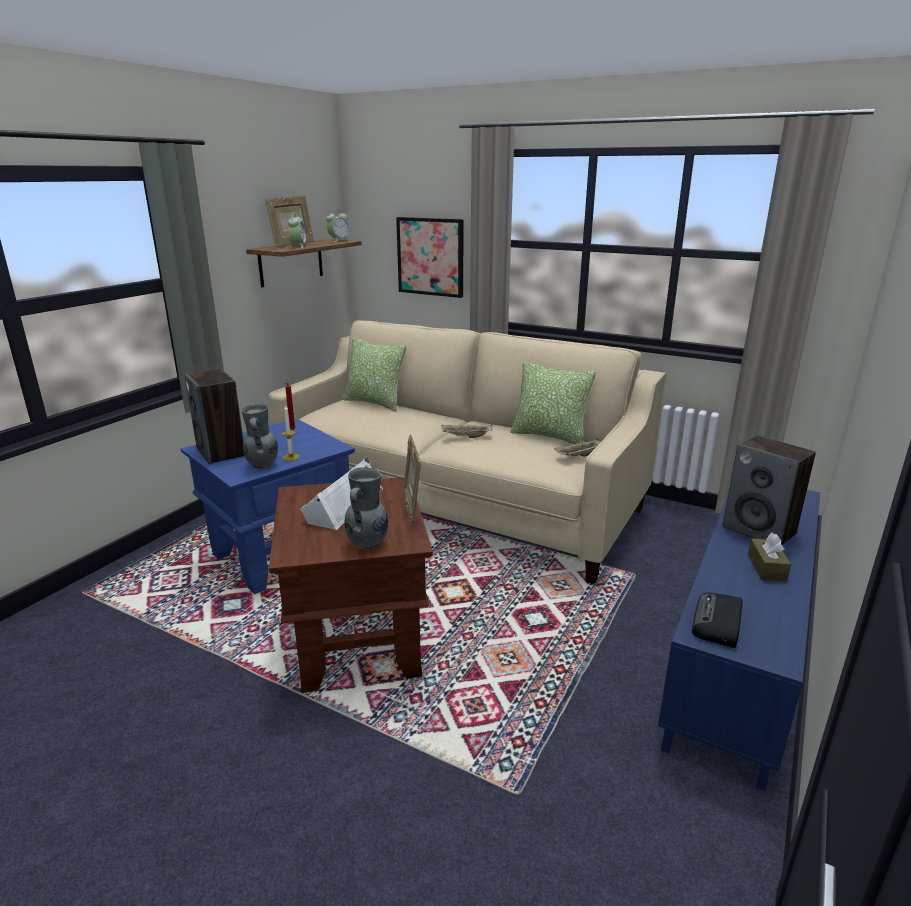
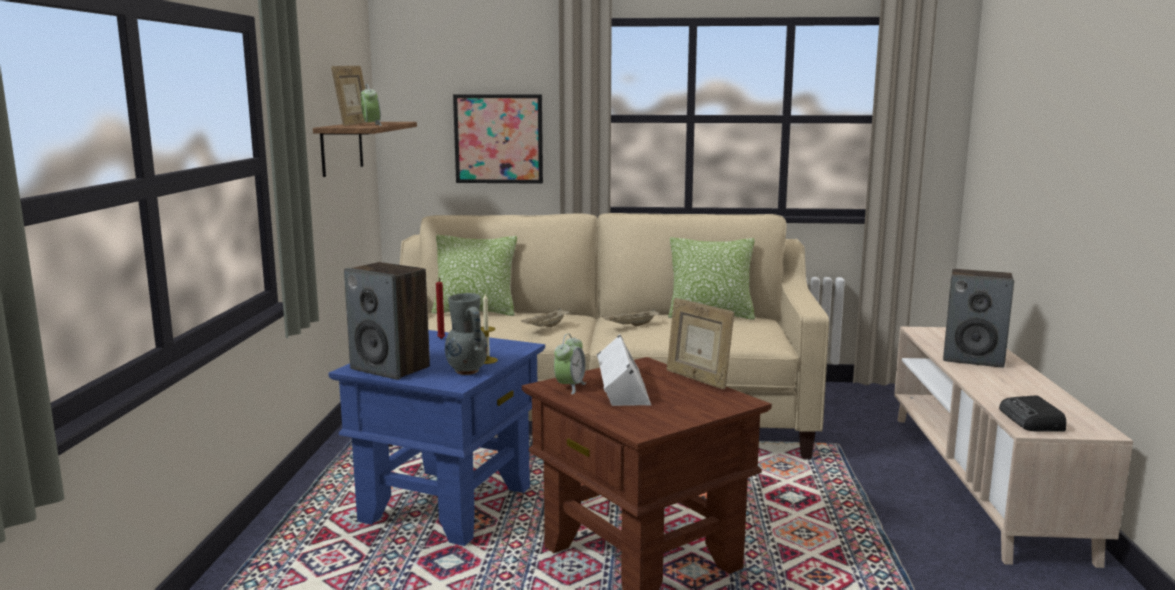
camera: 25 degrees left, 10 degrees down
alarm clock [326,211,350,242] -> alarm clock moved to [554,334,586,394]
grey vase [345,468,388,550] -> none
beige tray [554,439,601,457] -> beige tray moved to [521,308,570,327]
blue tv stand [658,490,820,791] -> beige tv stand [894,326,1133,568]
brown tissue box [748,532,791,582] -> none

